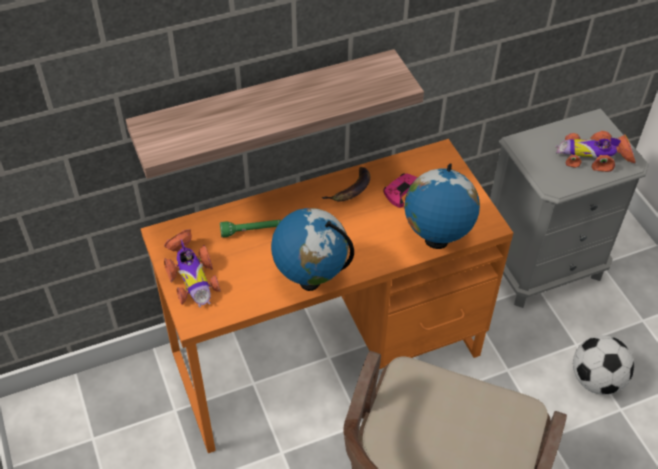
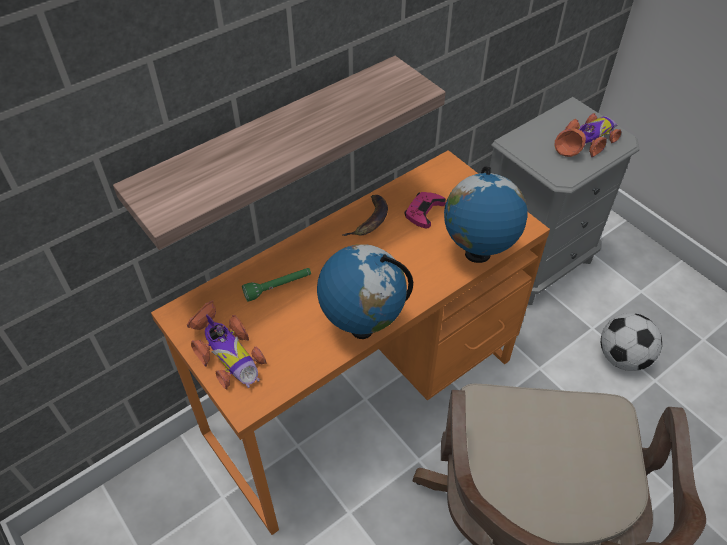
camera: 15 degrees left, 0 degrees up
toy car [556,131,635,172] -> toy car turned 150 degrees clockwise [554,113,621,157]

